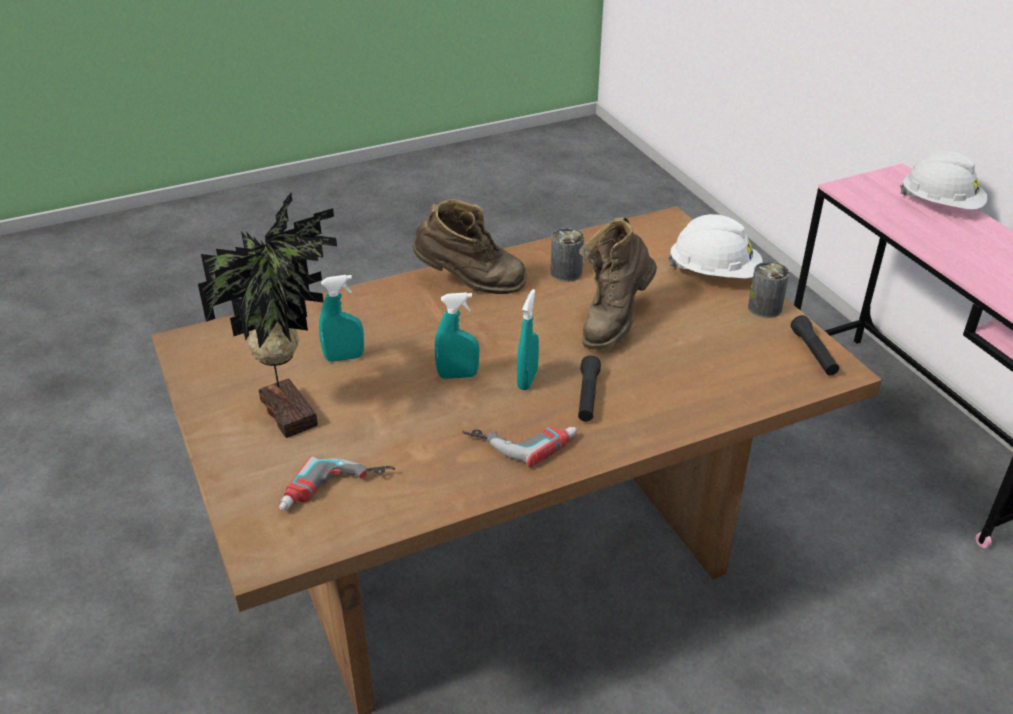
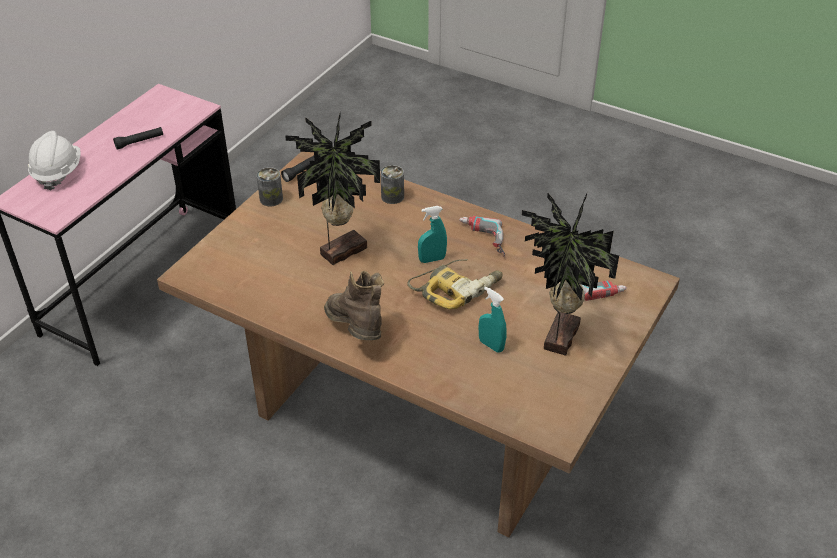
camera: 125 degrees left, 5 degrees up
turquoise spray bottle [435,292,480,379] -> power drill [407,259,503,309]
can [550,228,584,282] -> can moved to [381,165,404,204]
black flashlight [578,356,601,422] -> black flashlight moved to [113,127,163,150]
brown boot [579,217,657,350] -> potted plant [285,114,380,266]
white hard hat [668,214,763,279] -> none

